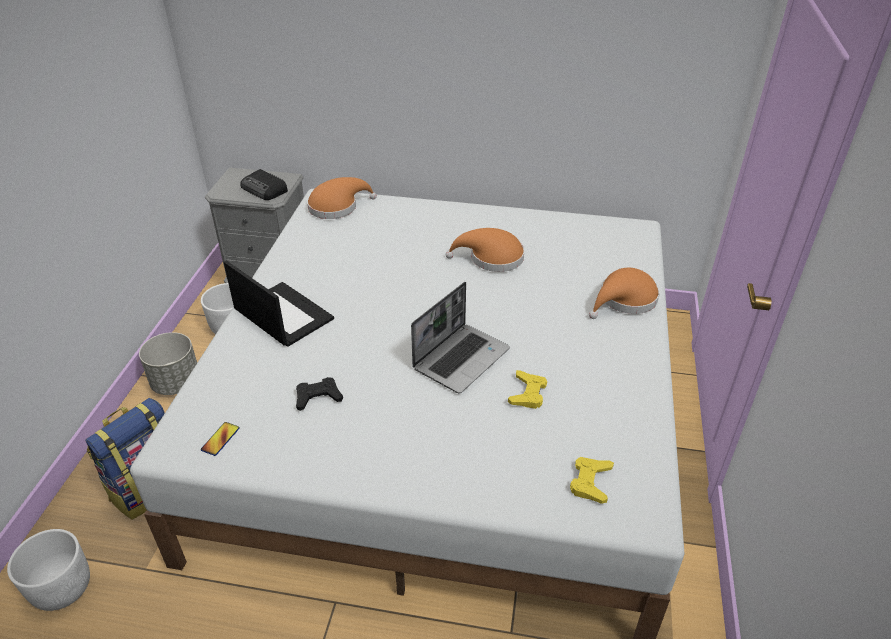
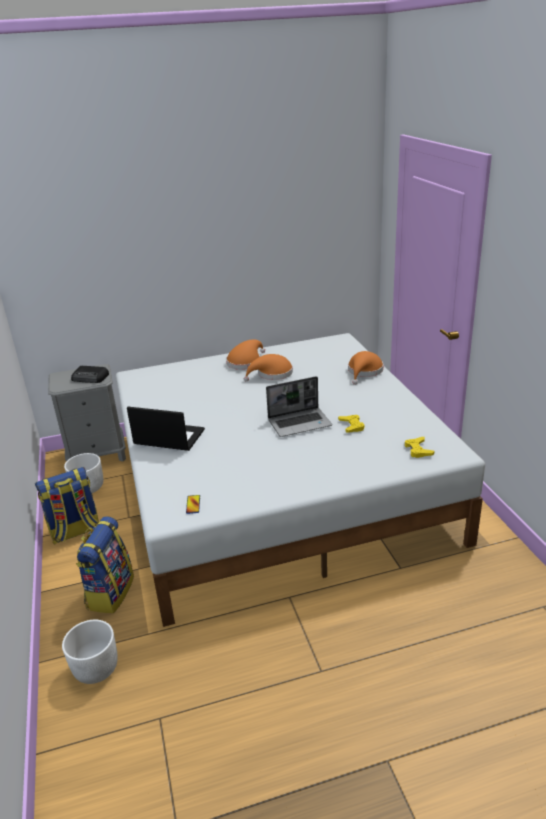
camera: 25 degrees left, 10 degrees down
grey planter [139,332,197,395] -> backpack [35,467,99,545]
black game controller [296,377,343,411] -> none
orange hat [307,177,377,219] -> orange hat moved to [226,339,265,370]
laptop [411,282,510,393] -> laptop turned 60 degrees clockwise [266,376,332,437]

